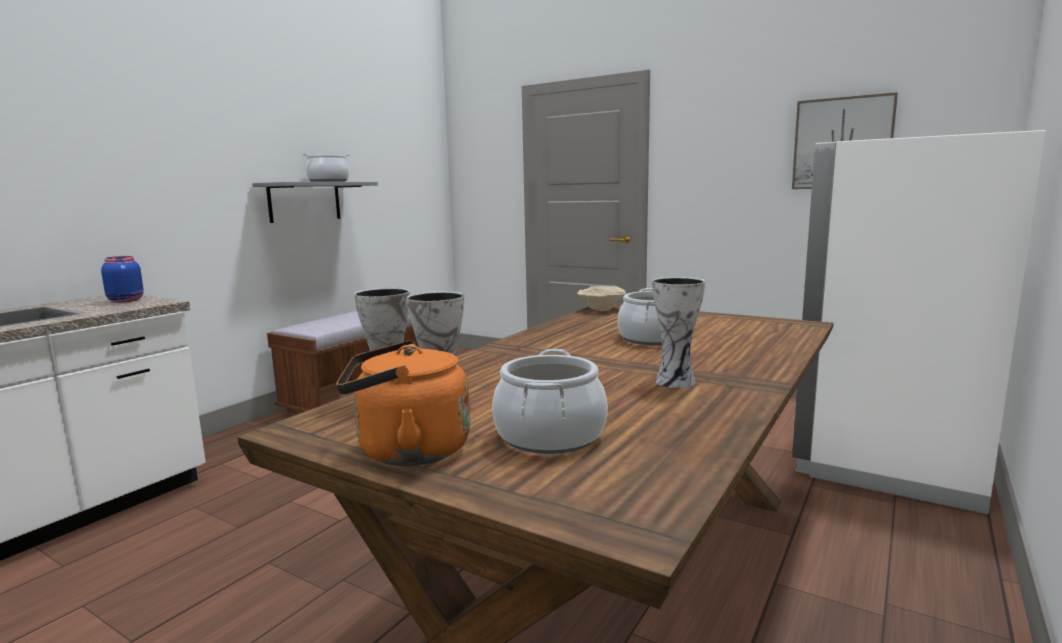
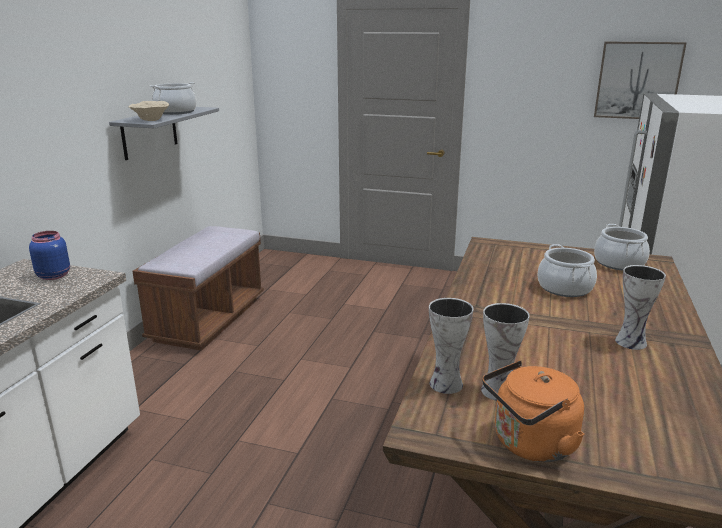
camera: 15 degrees left, 10 degrees up
cooking pot [492,349,608,454] -> cooking pot moved to [594,224,650,271]
beige bowl [577,286,626,311] -> beige bowl moved to [129,101,169,121]

